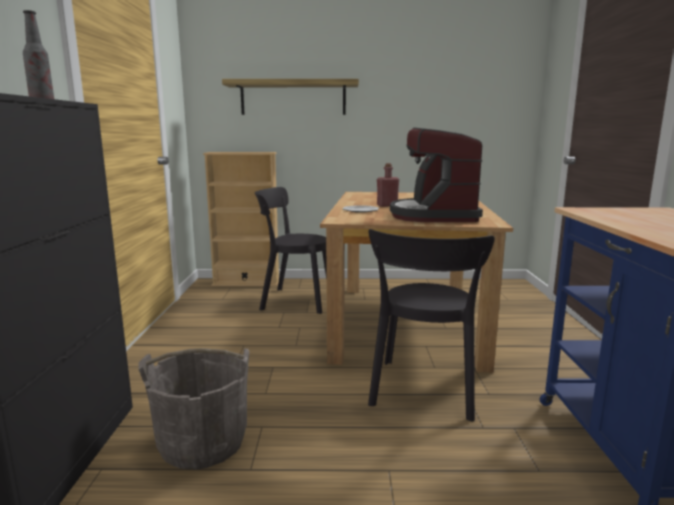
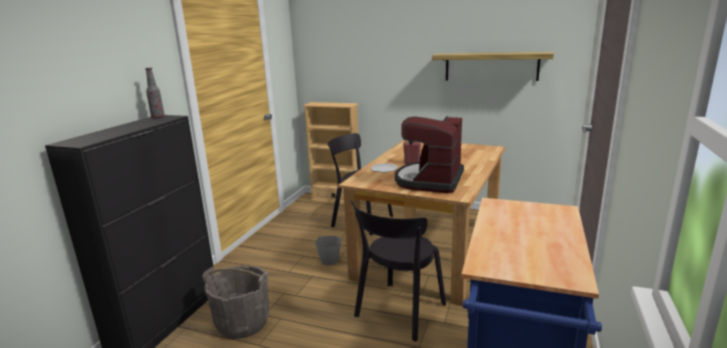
camera: 20 degrees right, 5 degrees up
shelf [222,79,359,115] -> shelf moved to [432,52,554,81]
none -> grey bucket [315,227,341,265]

